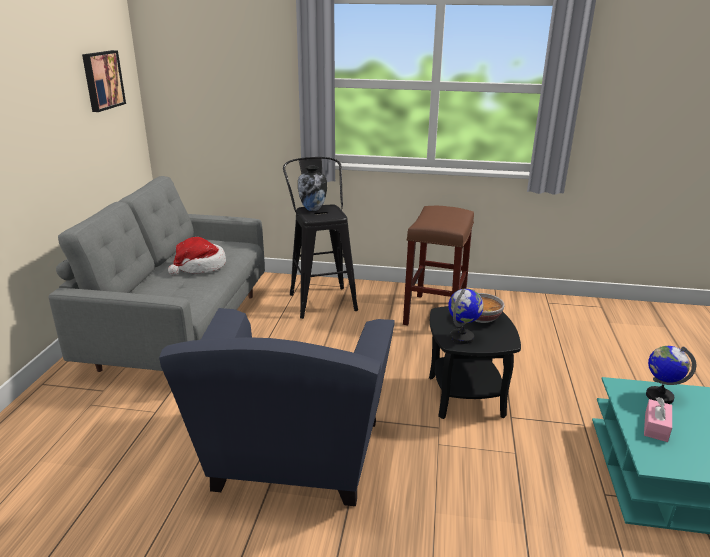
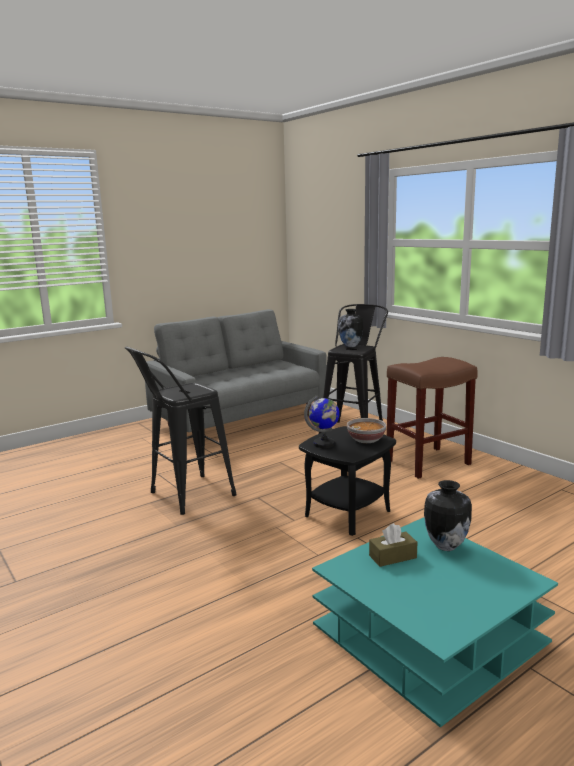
camera: 45 degrees right, 10 degrees down
picture [82,50,126,112] -> none
blue armchair [159,308,395,506] -> black stool [125,346,237,515]
hat [168,237,226,276] -> none
pink tissue box [644,397,672,442] -> brown tissue box [369,523,417,567]
globe [646,346,696,404] -> vase [424,480,472,551]

